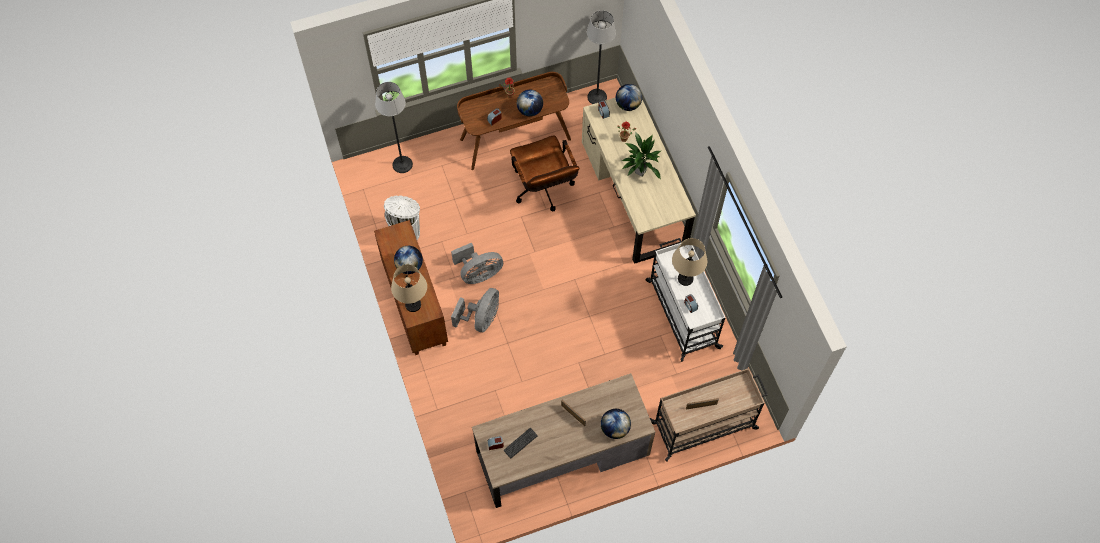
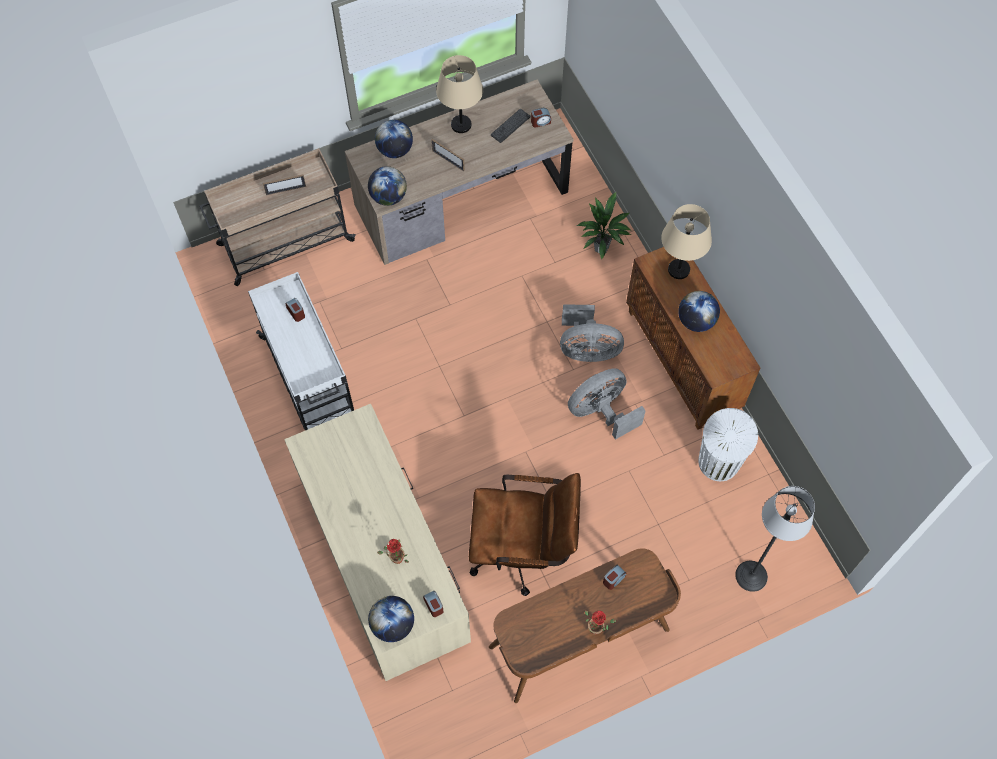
camera: 175 degrees right, 0 degrees up
grey fan [451,288,499,332] -> grey fan turned 105 degrees counterclockwise [560,304,624,362]
brown office chair [510,135,580,211] -> brown office chair turned 120 degrees clockwise [469,473,581,596]
globe [517,90,543,117] -> globe moved to [368,166,407,206]
floor lamp [587,10,616,104] -> none
potted plant [622,131,661,180] -> potted plant moved to [577,191,631,259]
beige table lamp [672,238,707,286] -> beige table lamp moved to [436,55,483,133]

